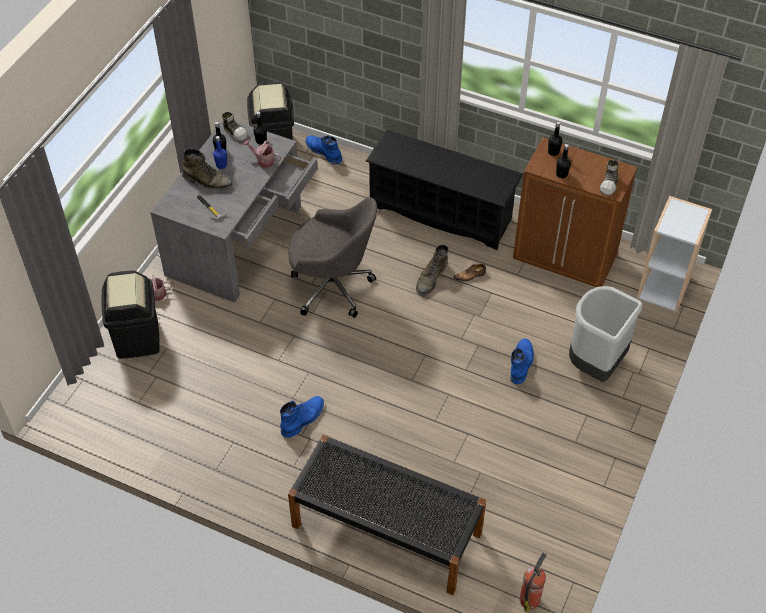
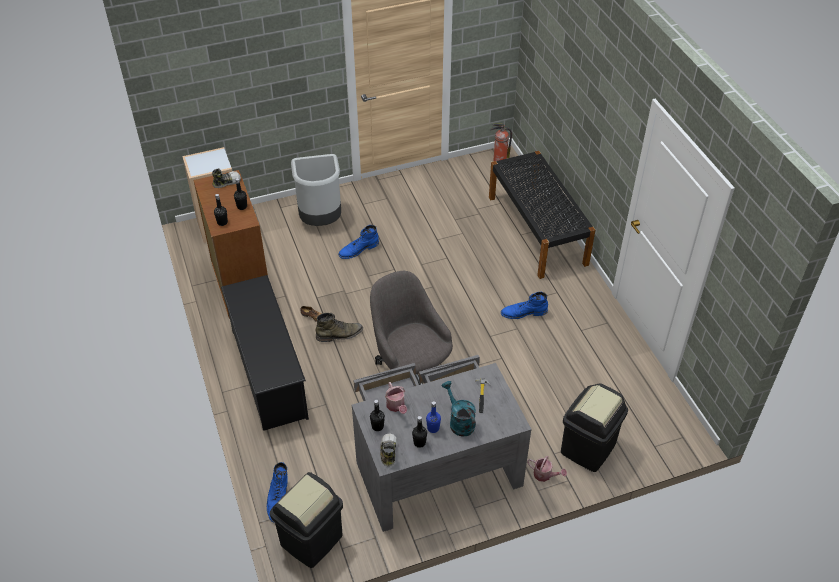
camera: 135 degrees left, 5 degrees down
green boot [182,148,233,190] -> turquoise watering can [442,381,476,437]

